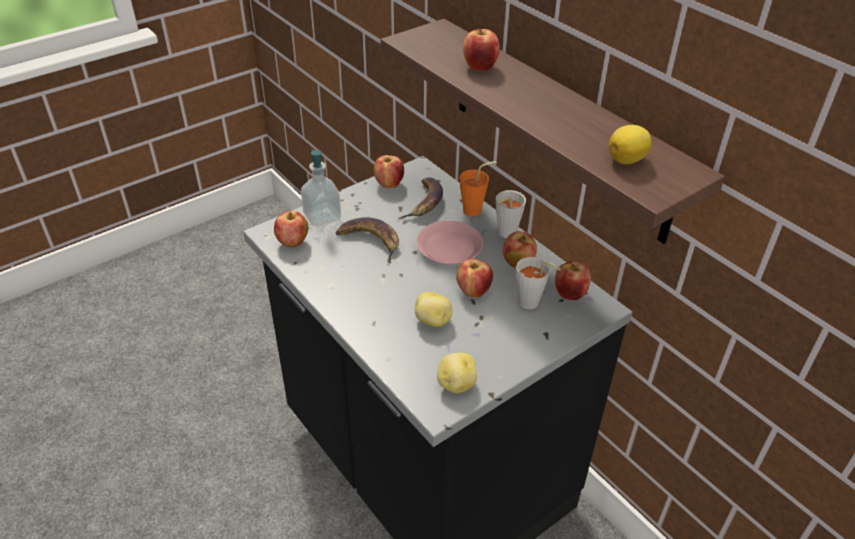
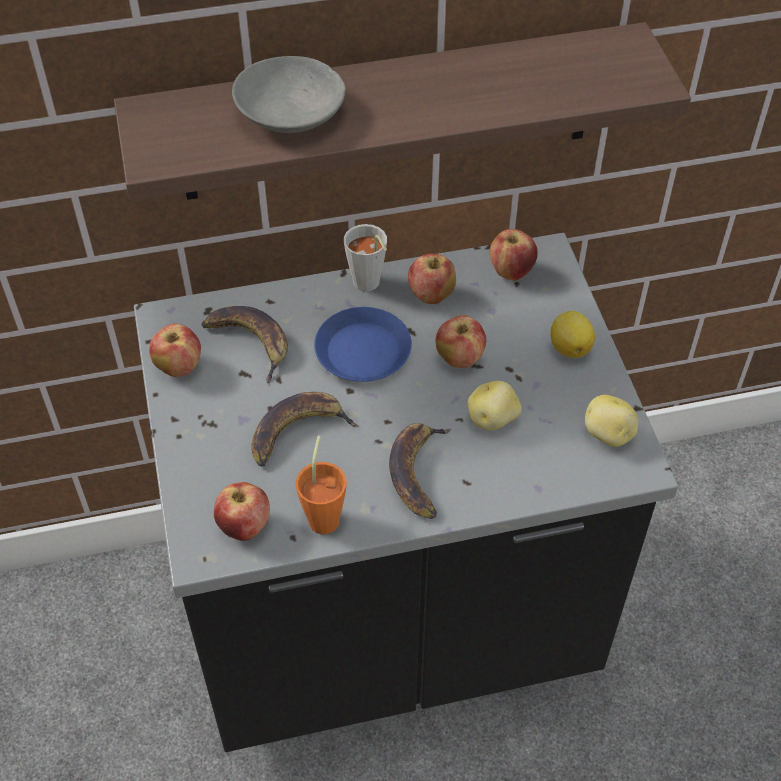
camera: 65 degrees left, 10 degrees up
soap dispenser [301,149,341,227] -> none
pink plate [417,221,483,264] -> blue plate [314,307,412,382]
orange cup [459,161,496,216] -> orange cup moved to [295,436,347,534]
apple [463,29,500,71] -> grey bowl [232,56,346,133]
grey cup [516,257,561,309] -> none
lemon [609,125,652,164] -> lemon moved to [550,311,595,358]
none -> banana [389,423,452,519]

